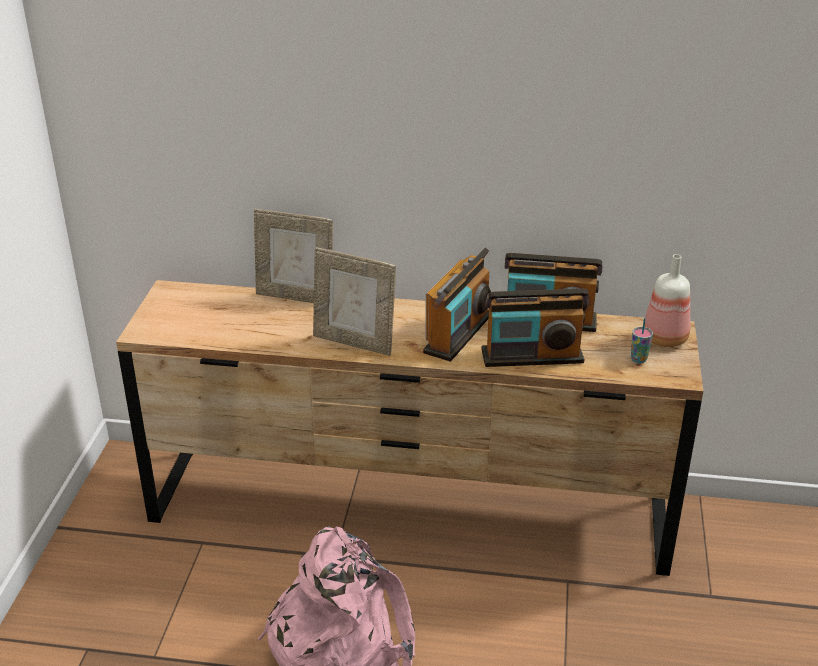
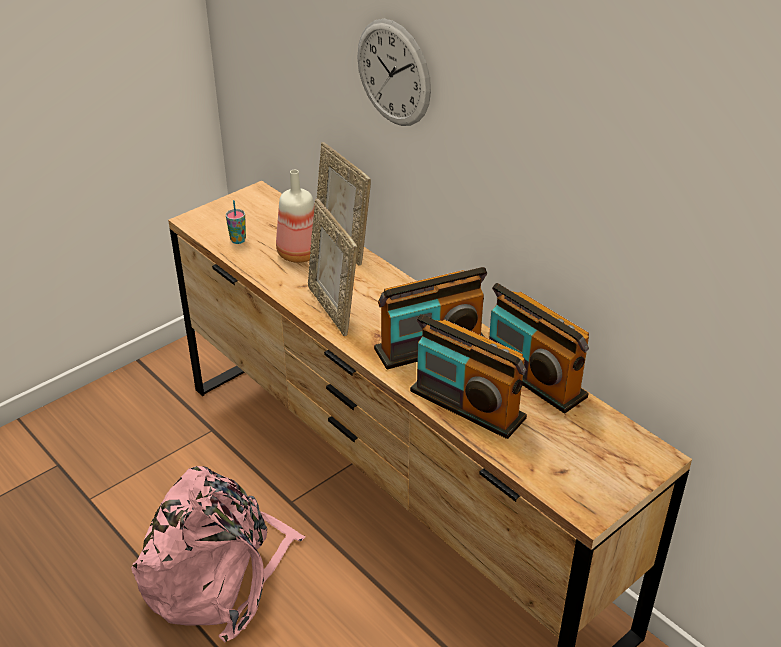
camera: 40 degrees right, 5 degrees up
cup [631,318,653,363] -> cup moved to [226,200,246,244]
bottle [644,254,690,347] -> bottle moved to [276,170,315,263]
none -> wall clock [357,19,431,126]

